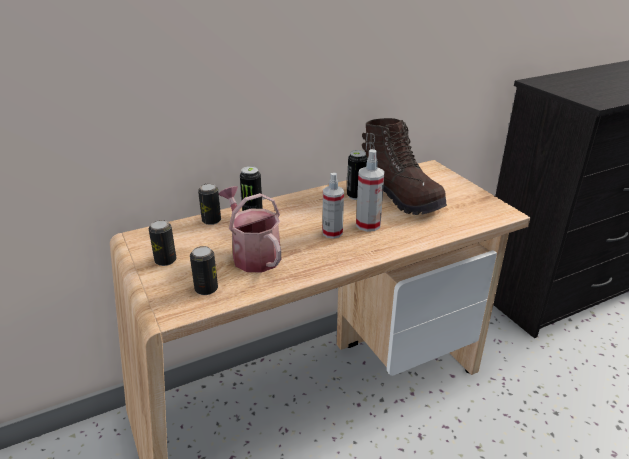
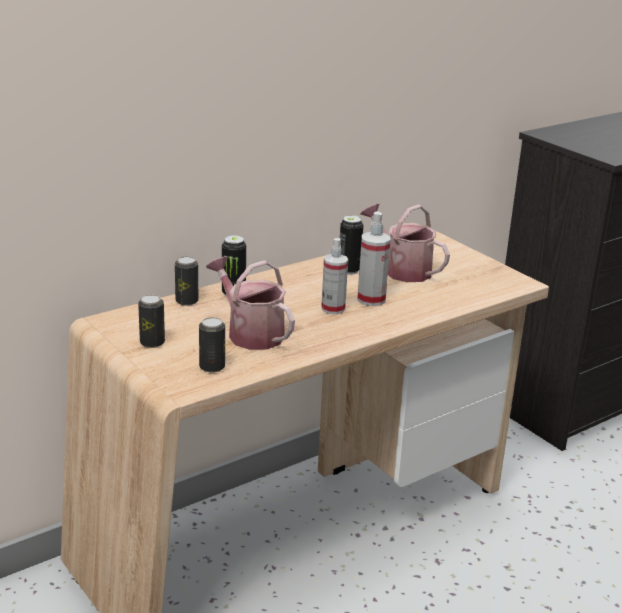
camera: 10 degrees left, 5 degrees down
brown boot [362,118,447,215] -> watering can [361,204,450,282]

